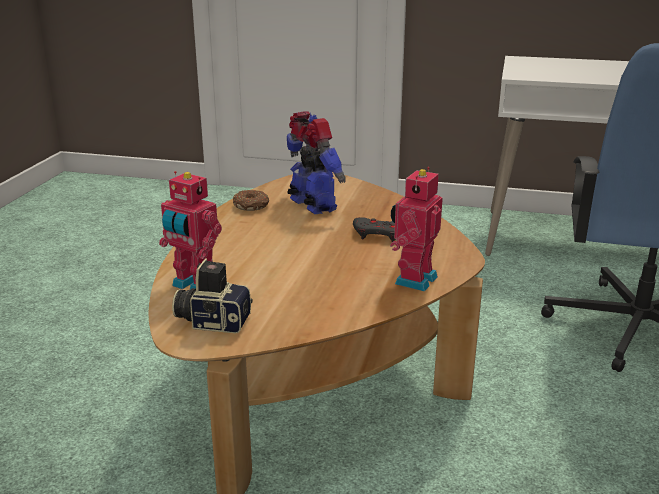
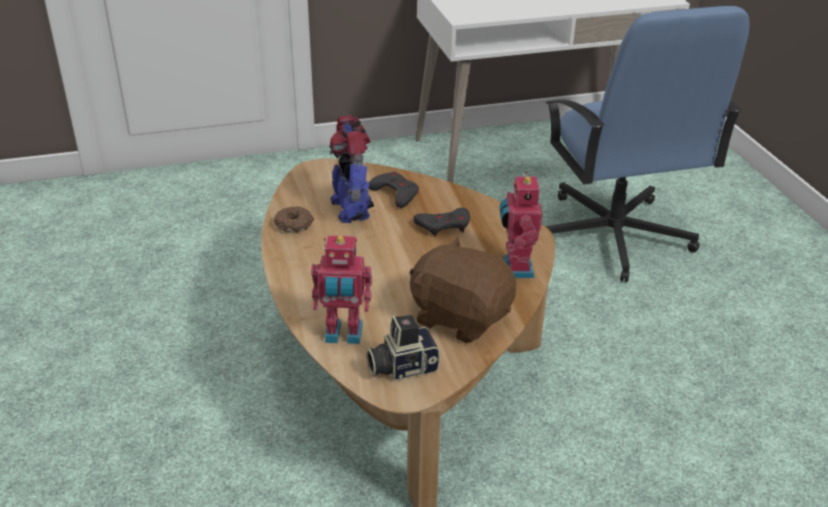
camera: 30 degrees left, 10 degrees up
toy robot [287,111,345,214] -> toy robot turned 135 degrees counterclockwise [329,115,374,223]
none -> grey game controller [369,172,419,208]
none -> brown plush toy [410,237,516,343]

